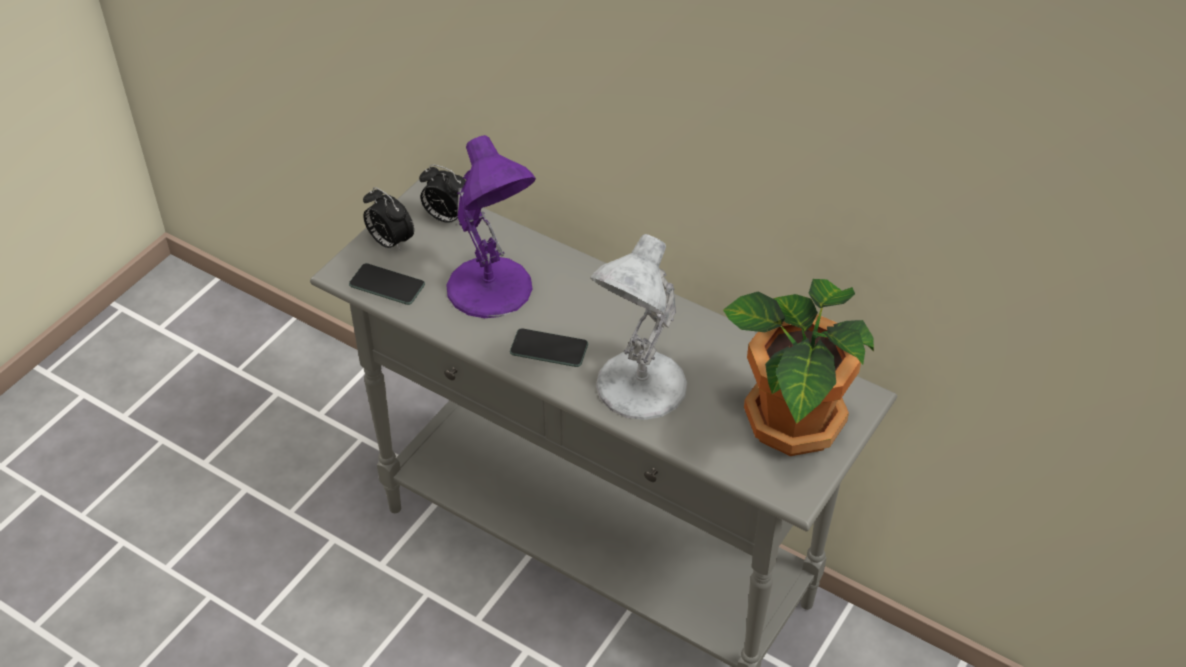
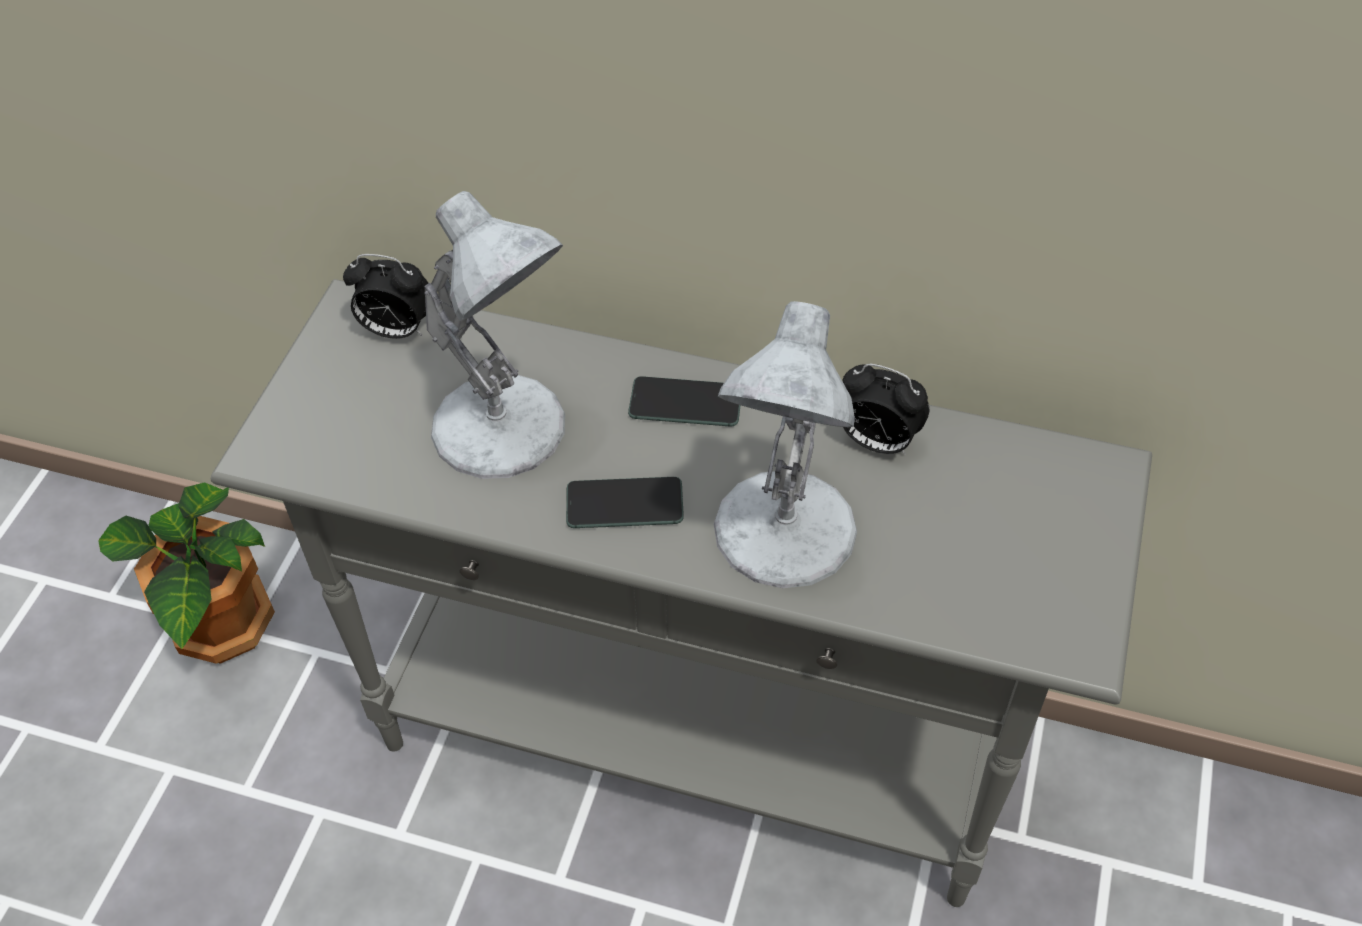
camera: 15 degrees left, 5 degrees up
phone [349,263,425,305] -> phone moved to [628,376,740,427]
alarm clock [363,187,414,252] -> alarm clock moved to [842,364,929,455]
purple table lamp [446,135,536,318] -> white table lamp [424,191,565,479]
potted plant [723,279,874,456] -> potted plant moved to [98,482,275,664]

